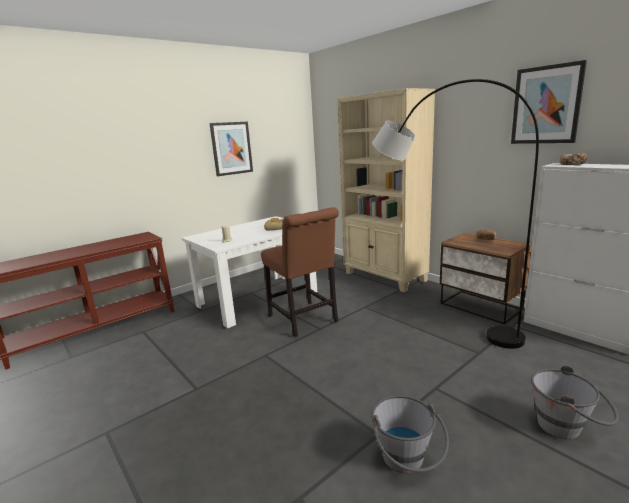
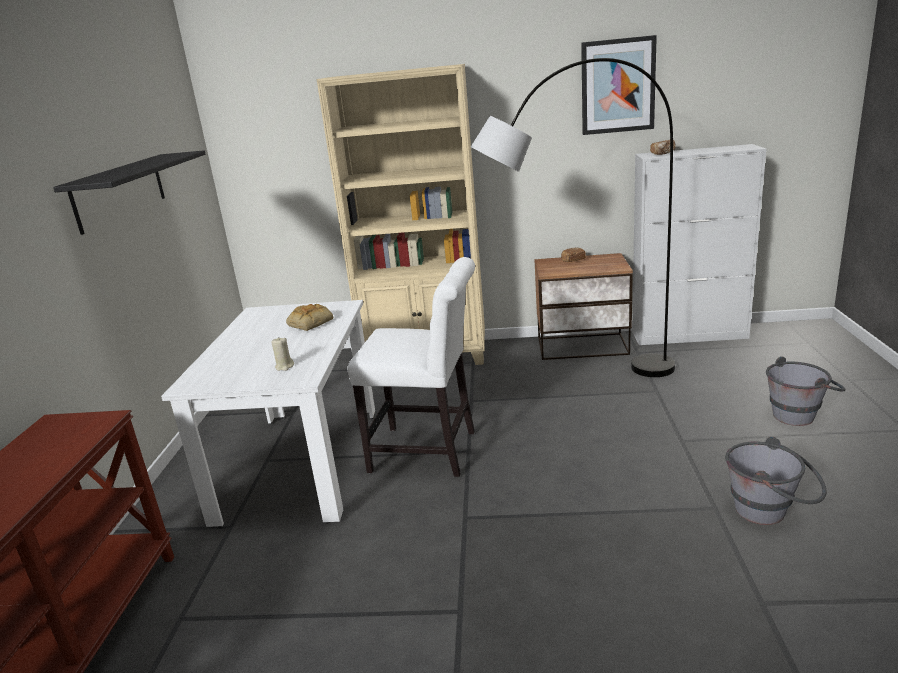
camera: 45 degrees left, 5 degrees up
picture [209,122,253,176] -> black shelf [53,150,206,235]
brown chair [261,207,339,337] -> white chair [347,257,475,477]

